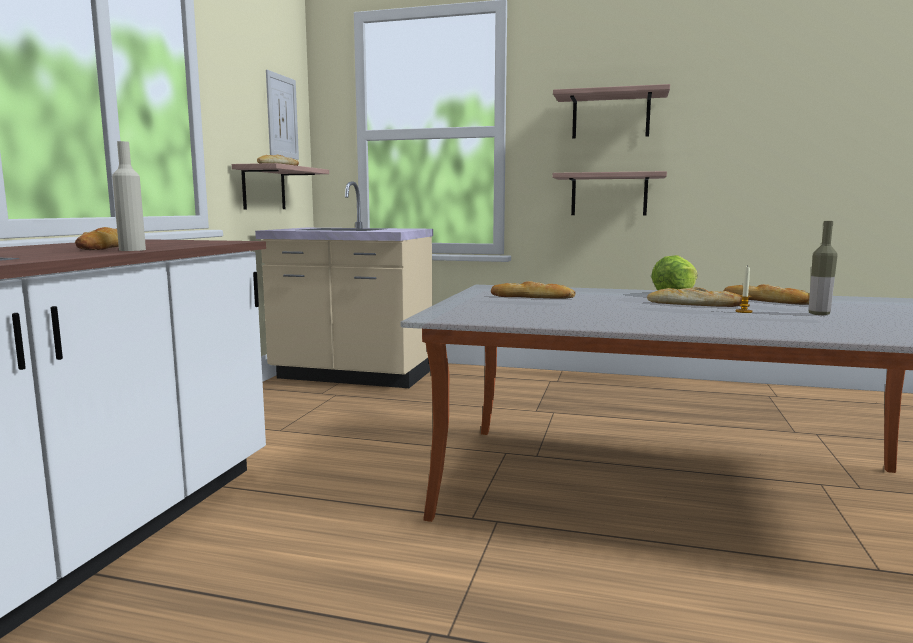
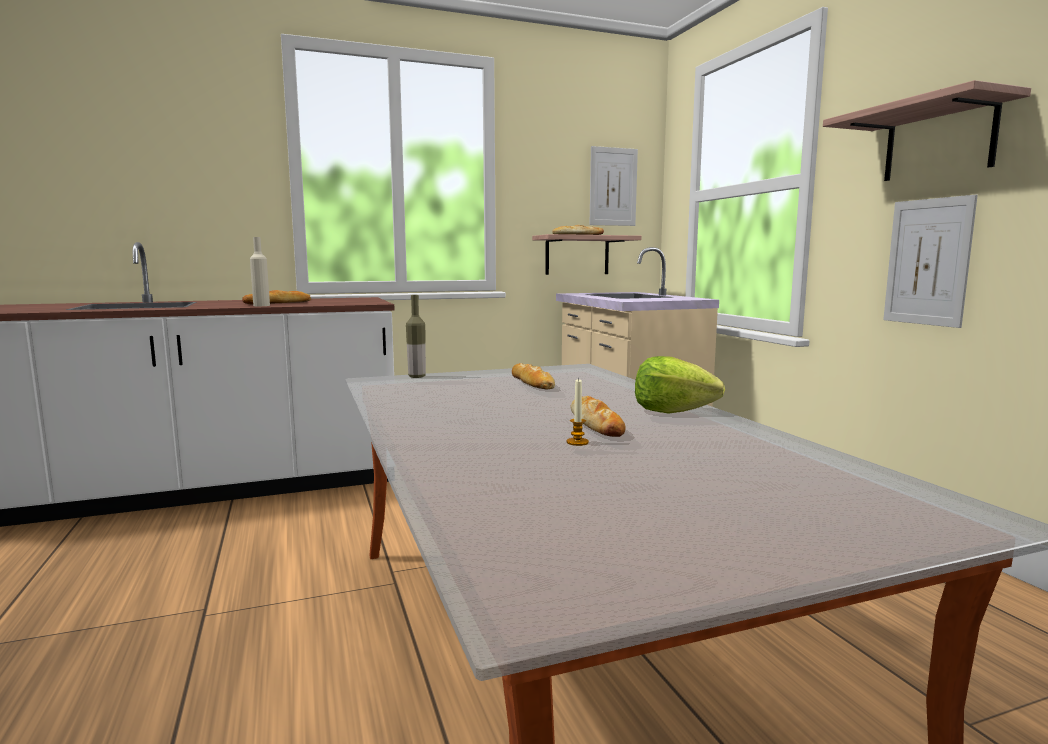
camera: 55 degrees right, 0 degrees up
shelf [552,171,667,215] -> picture [883,195,978,328]
bread [724,284,810,305] -> none
bottle [808,221,838,315] -> bottle moved to [406,295,426,378]

